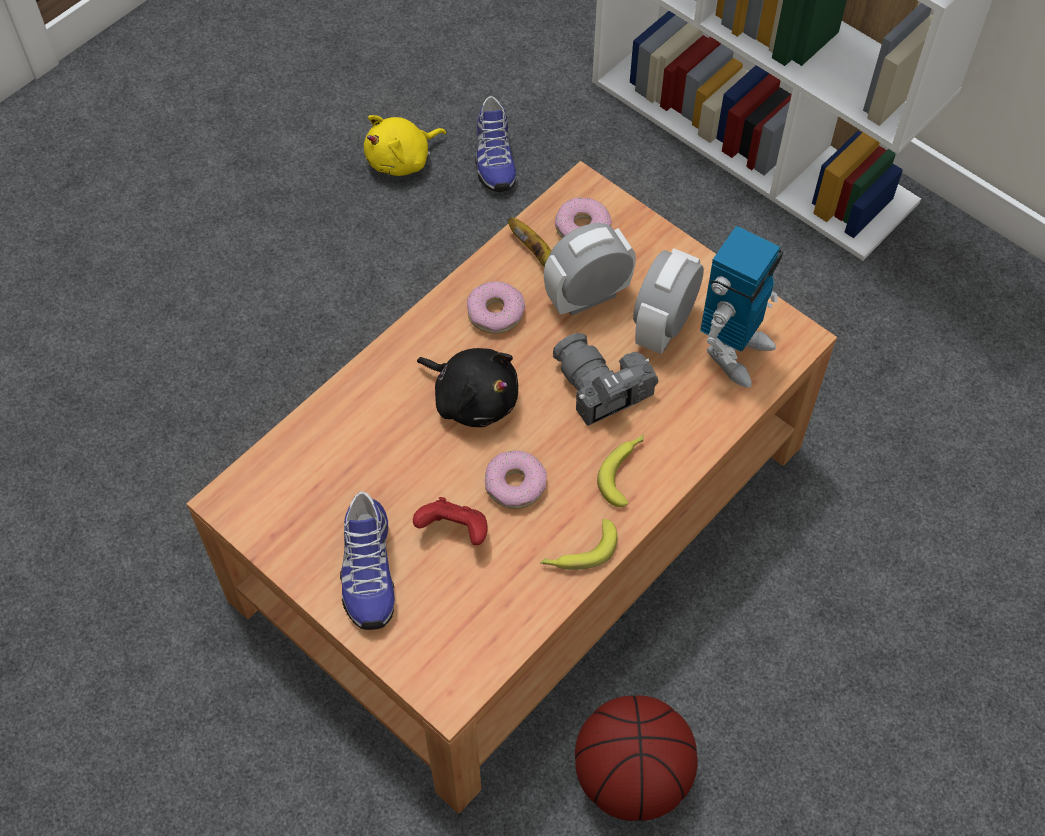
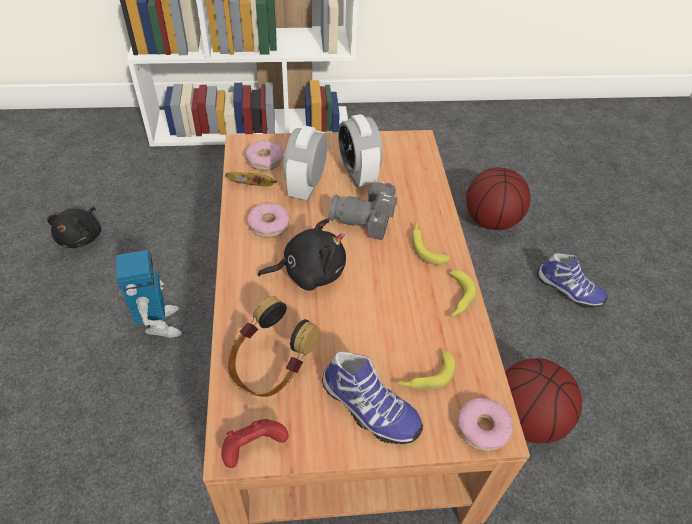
camera: 50 degrees left, 10 degrees down
yellow plush toy [364,115,446,176] -> black plush toy [47,207,101,248]
red game controller [413,497,487,545] -> red game controller moved to [221,419,289,468]
shoe [475,96,516,192] -> shoe moved to [537,253,608,308]
donut [485,450,547,509] -> donut moved to [457,398,513,451]
toy robot [701,226,783,388] -> toy robot moved to [116,250,182,338]
none -> headphones [227,296,320,397]
none -> banana [396,350,455,390]
none -> basketball [466,167,530,230]

